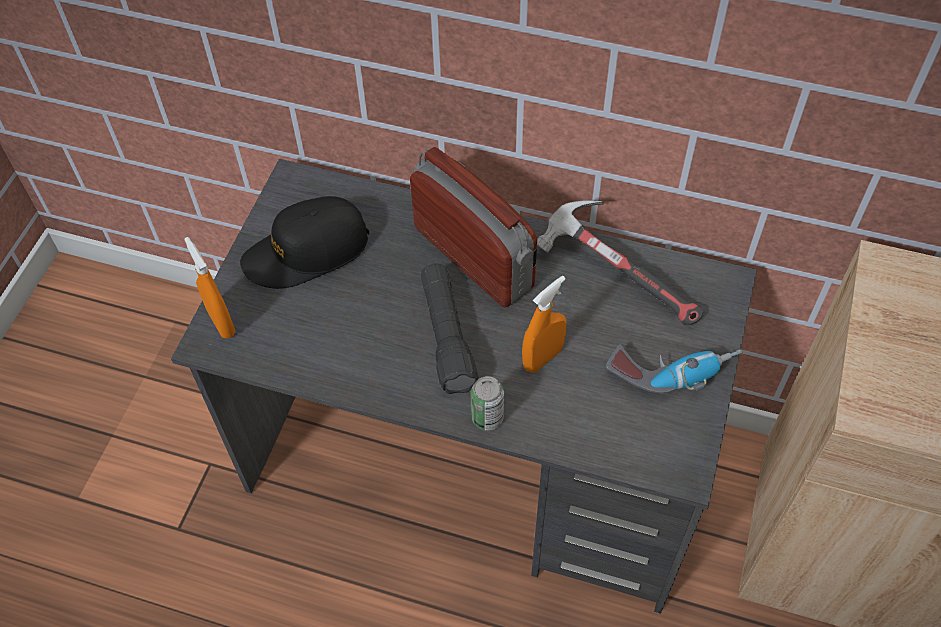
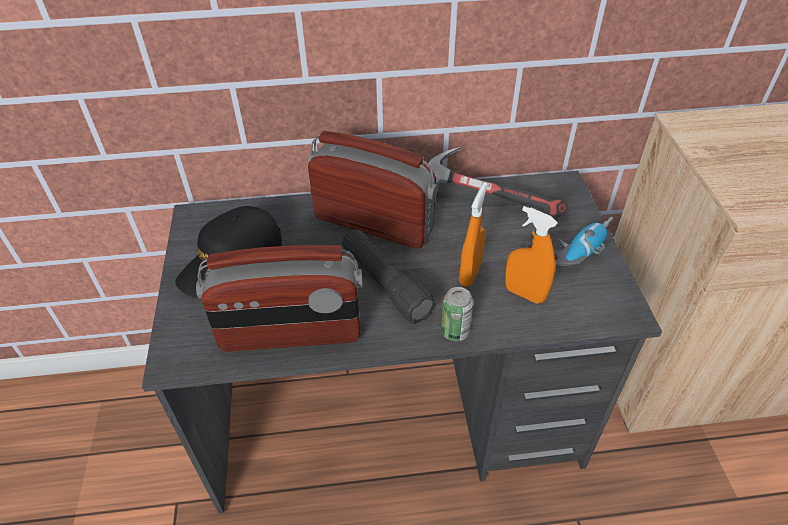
camera: 25 degrees left, 10 degrees down
orange spray bottle [184,237,236,339] -> orange spray bottle moved to [505,206,558,304]
none -> radio [196,245,363,352]

